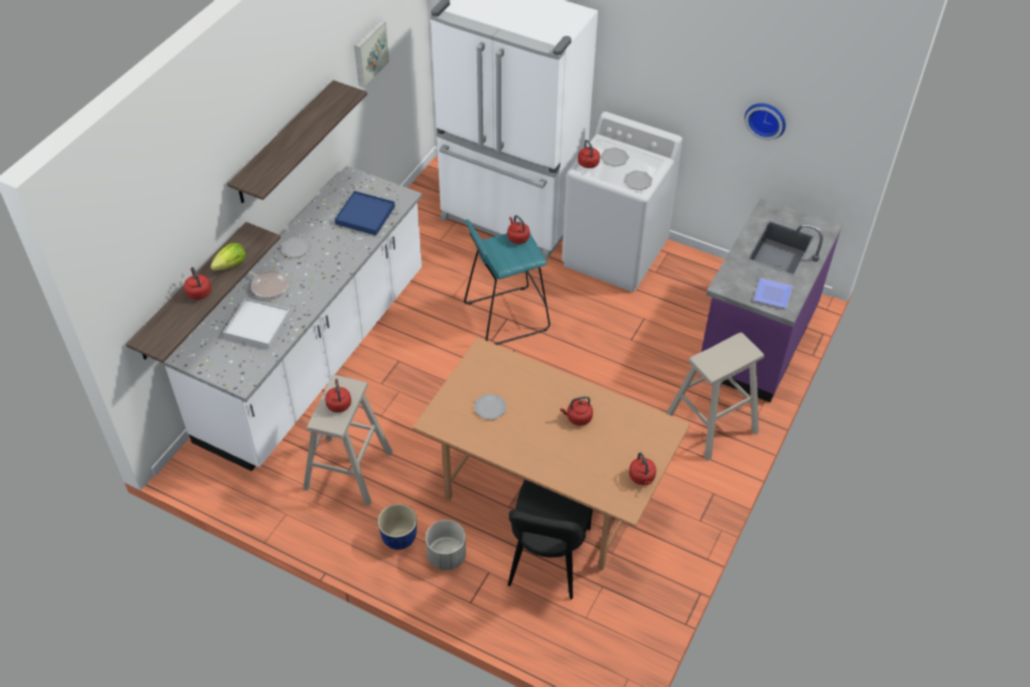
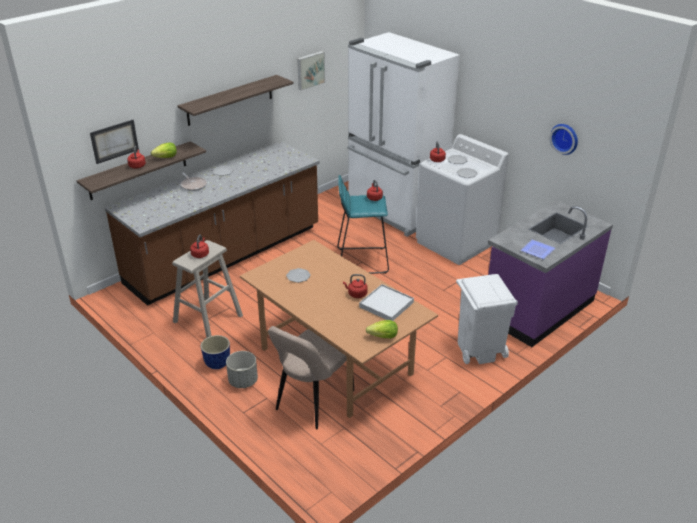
camera: 20 degrees right, 15 degrees down
white counter [163,166,422,471] -> brown counter [104,141,320,306]
white tray [223,298,290,349] -> white tray moved to [359,284,414,321]
blue tray [335,191,395,235] -> none
black chair [508,480,593,599] -> beige chair [268,326,354,429]
red kettle [629,452,656,485] -> lettuce [366,320,398,339]
beige stool [666,332,764,461] -> white trash can [456,274,518,364]
none -> picture [90,120,139,164]

